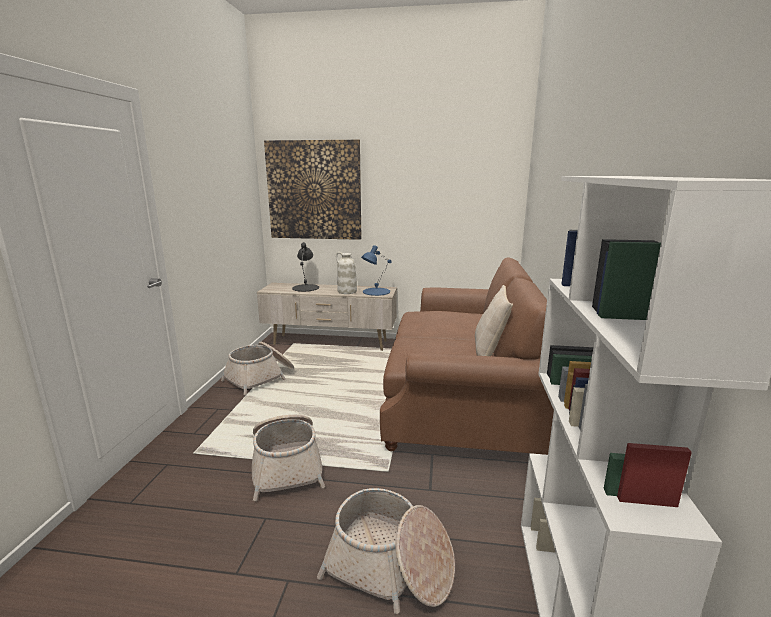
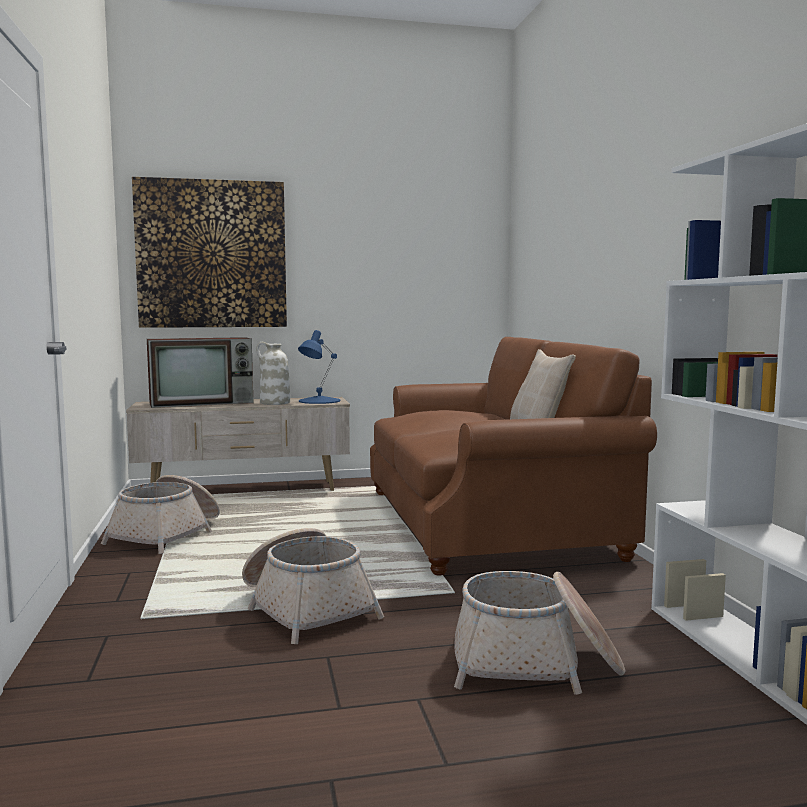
camera: 20 degrees left, 10 degrees down
black table lamp [292,242,319,292] -> television [147,337,253,408]

